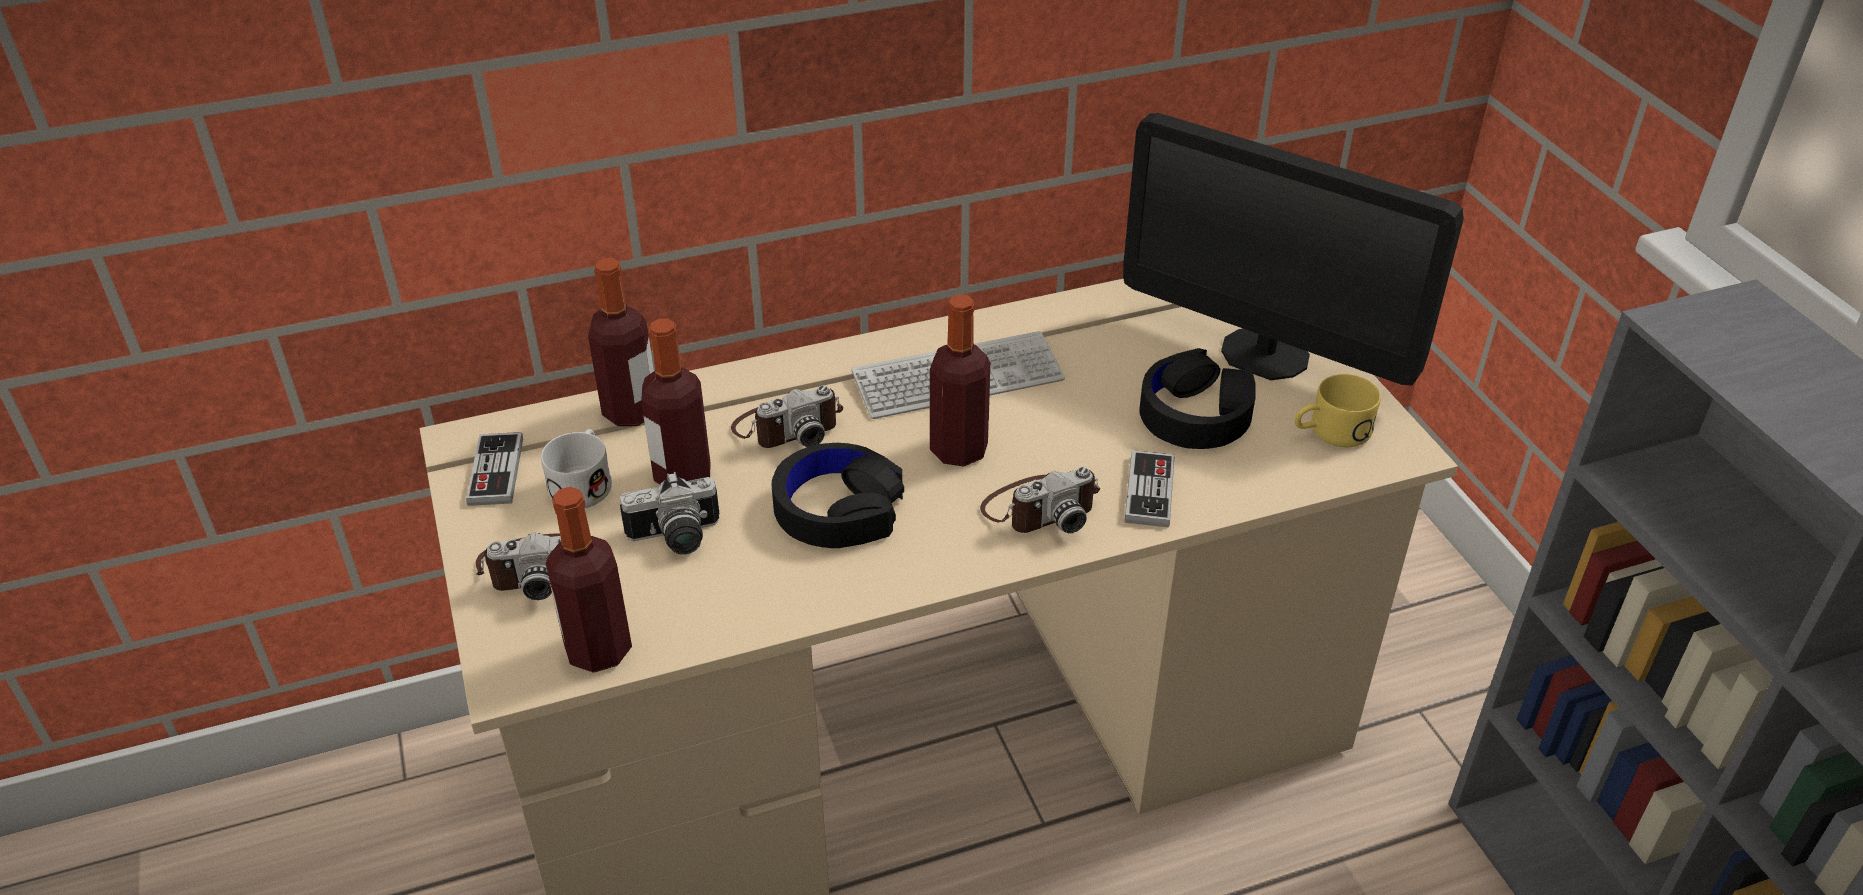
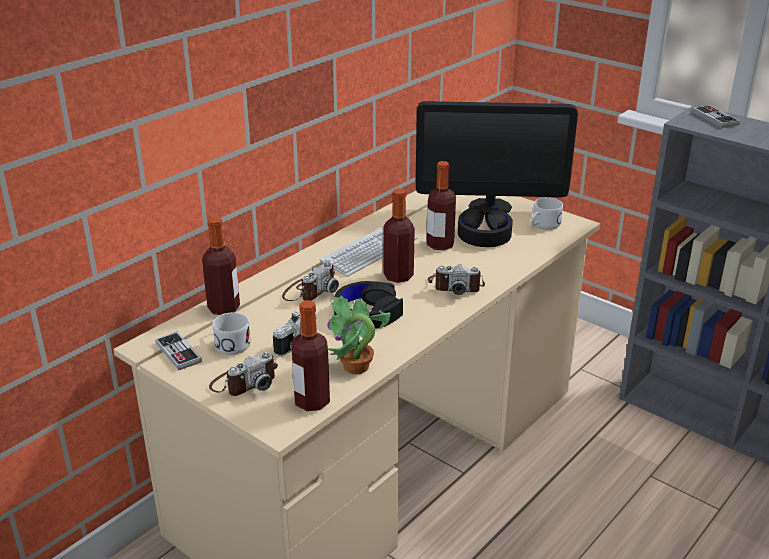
camera: 30 degrees left, 10 degrees down
bottle [641,318,711,485] -> bottle moved to [427,161,456,250]
camera [980,467,1100,533] -> camera turned 60 degrees clockwise [428,264,485,295]
game controller [1125,450,1174,527] -> game controller moved to [692,105,740,128]
yellow mug [1295,374,1381,447] -> white mug [531,197,563,230]
none -> potted plant [327,296,391,374]

